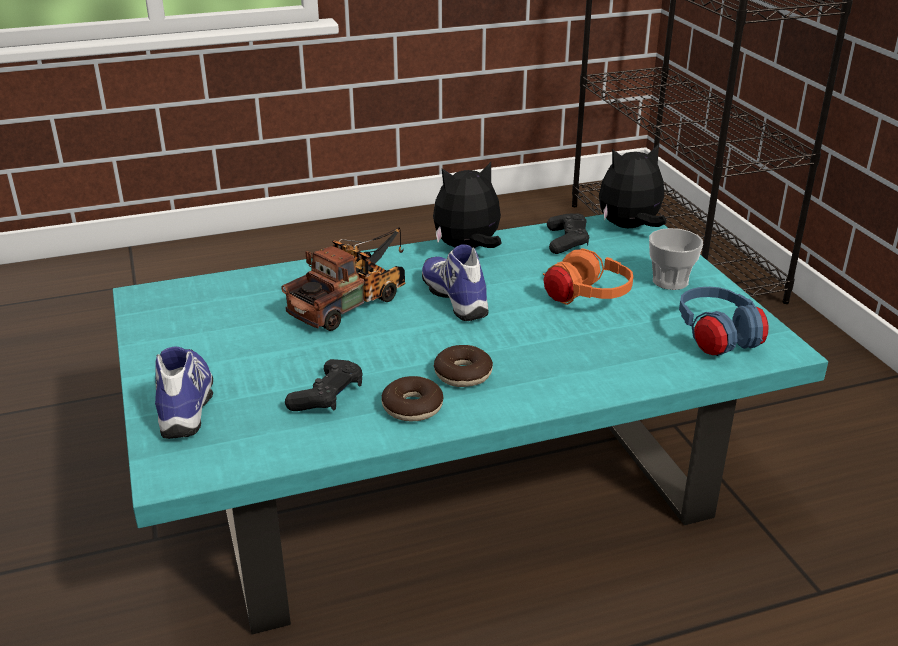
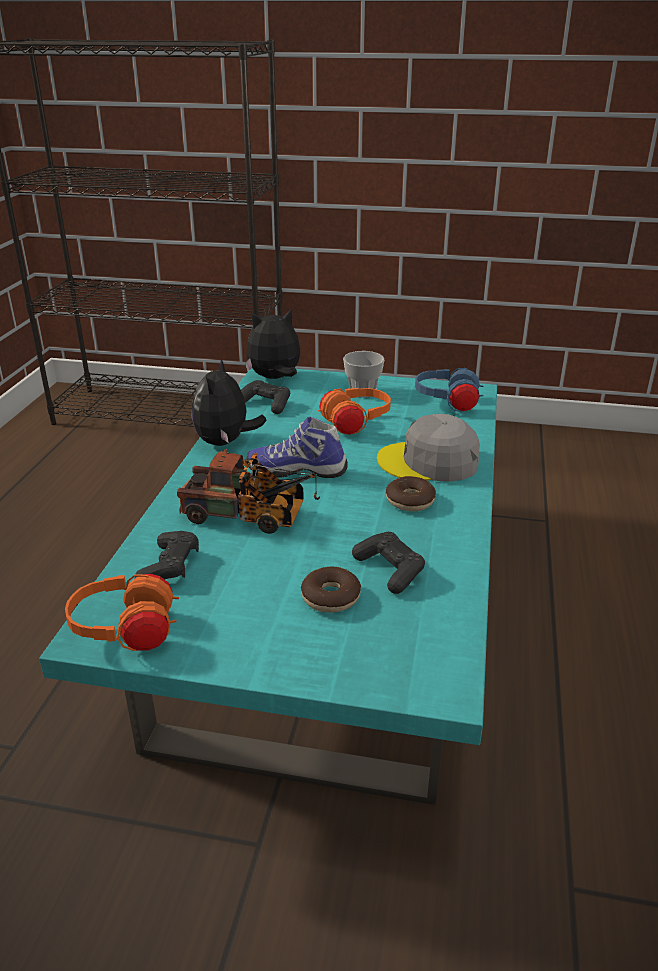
camera: 60 degrees left, 0 degrees up
shoe [155,346,213,439] -> none
toy truck [281,227,405,331] -> toy truck turned 120 degrees clockwise [177,449,320,534]
donut [382,376,443,422] -> donut moved to [301,567,361,613]
plush toy [599,144,667,228] -> plush toy turned 60 degrees clockwise [245,309,300,379]
none -> orange headphones [65,574,179,651]
none -> black game controller [135,531,199,579]
none -> grey cap [377,414,480,482]

